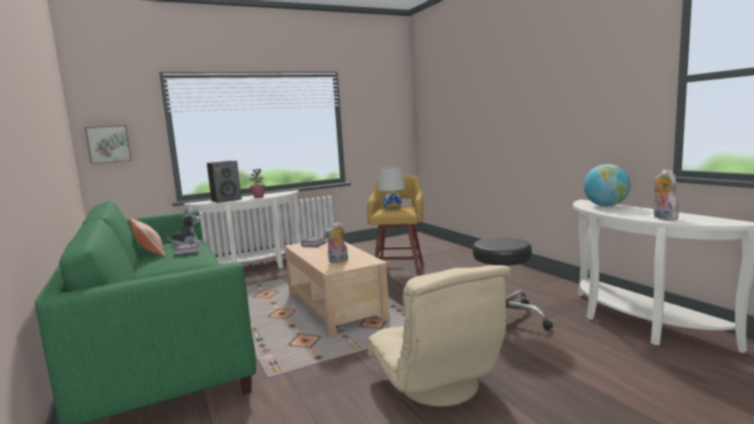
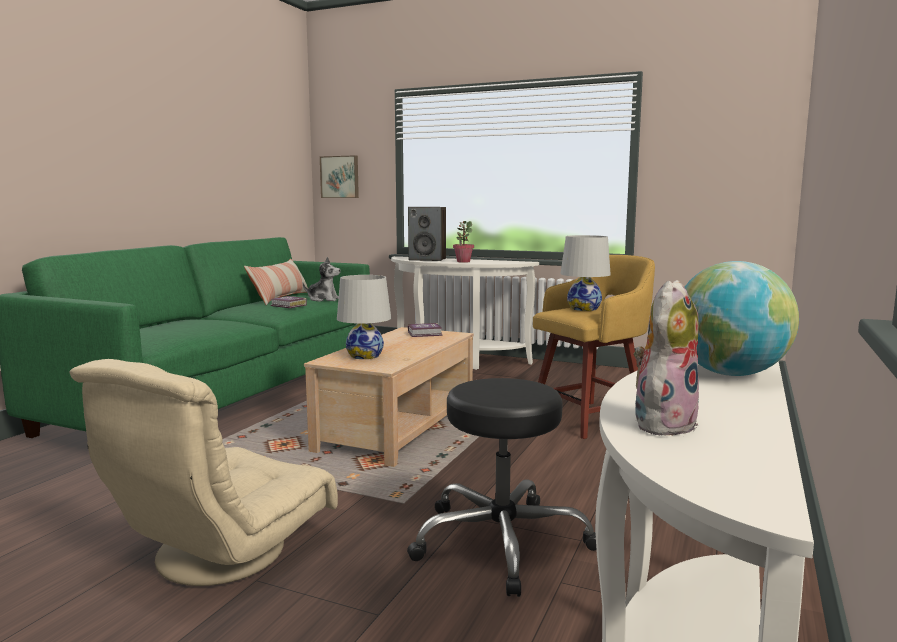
camera: 50 degrees right, 0 degrees up
plush toy [323,222,348,263] -> white table lamp [337,275,391,359]

